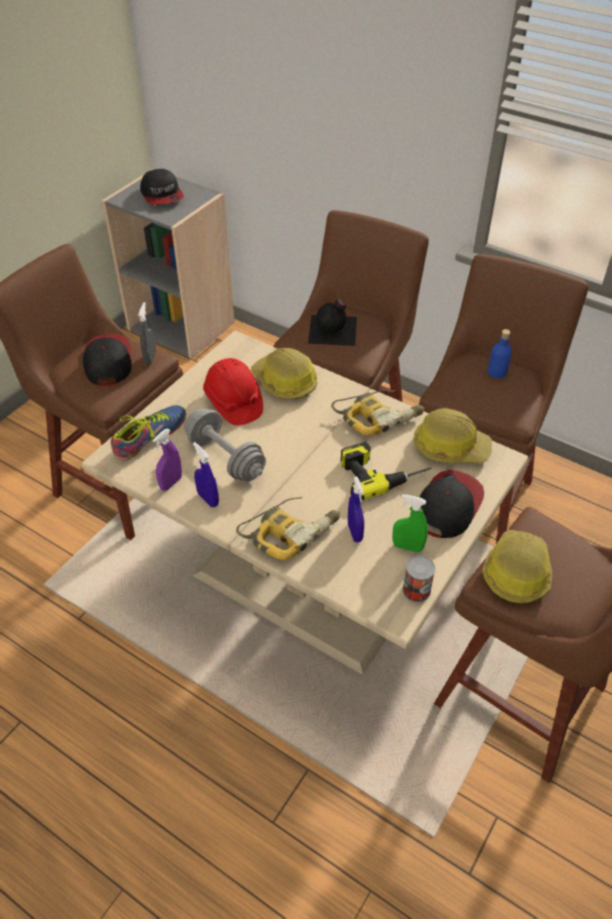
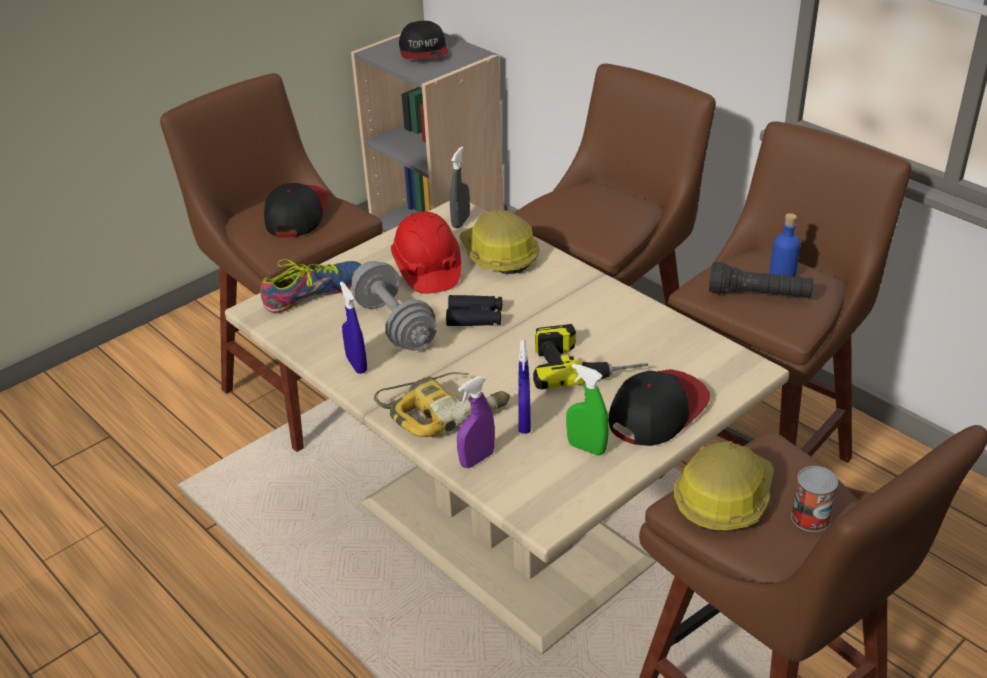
camera: 15 degrees right, 10 degrees down
grey spray bottle [138,302,156,365] -> grey spray bottle moved to [450,146,470,228]
purple spray bottle [153,428,182,491] -> purple spray bottle moved to [457,376,495,468]
black bottle [308,299,357,346] -> none
power drill [331,390,424,436] -> none
can [403,556,435,602] -> can moved to [791,466,838,532]
hard hat [414,408,492,463] -> none
none -> black binoculars [446,295,502,326]
none -> black flashlight [709,262,813,298]

